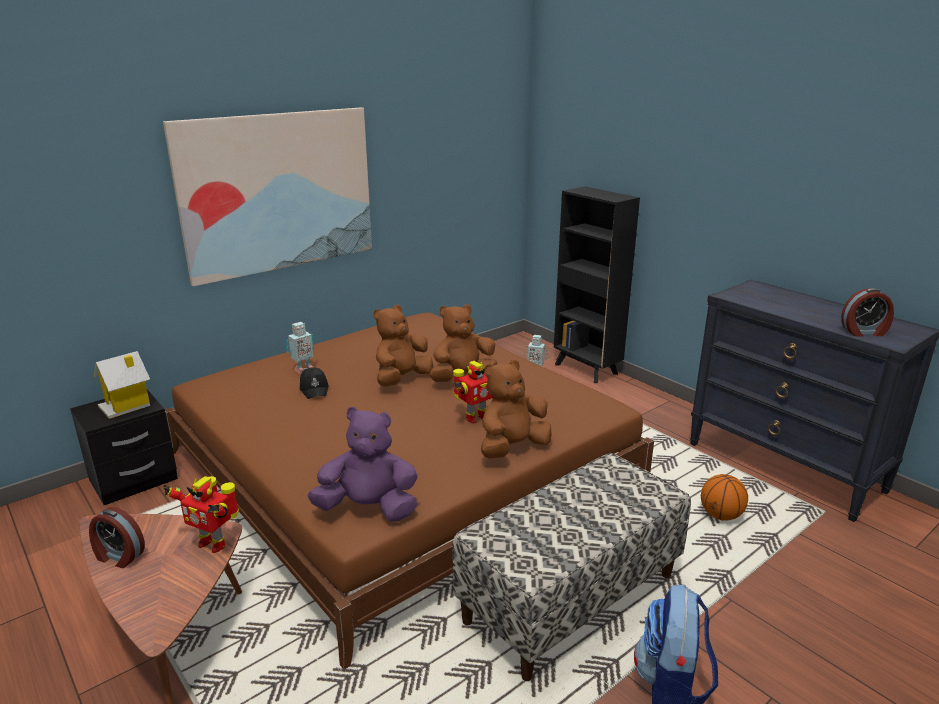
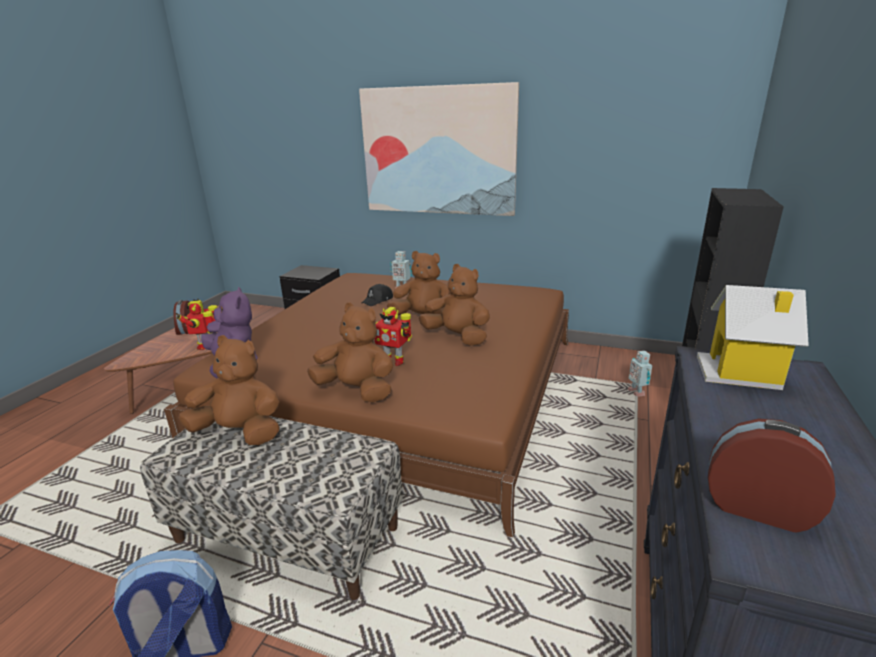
camera: 60 degrees right, 0 degrees up
toy house [94,351,150,419] -> toy house moved to [697,285,809,390]
basketball [701,474,748,521] -> none
alarm clock [841,288,894,336] -> alarm clock turned 150 degrees clockwise [708,419,836,533]
none -> brown plush toy [178,335,280,445]

